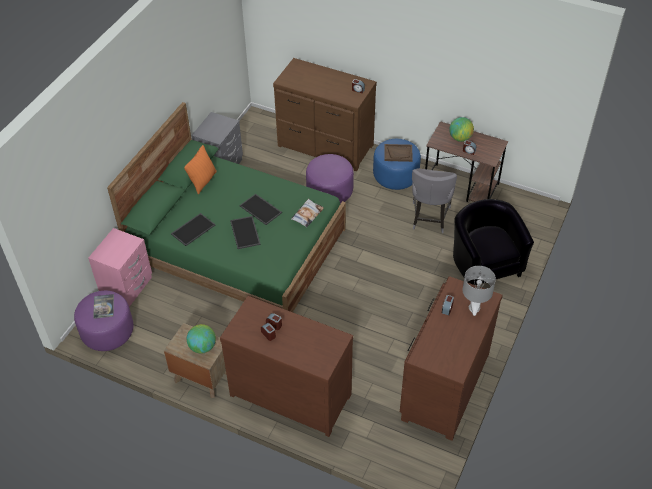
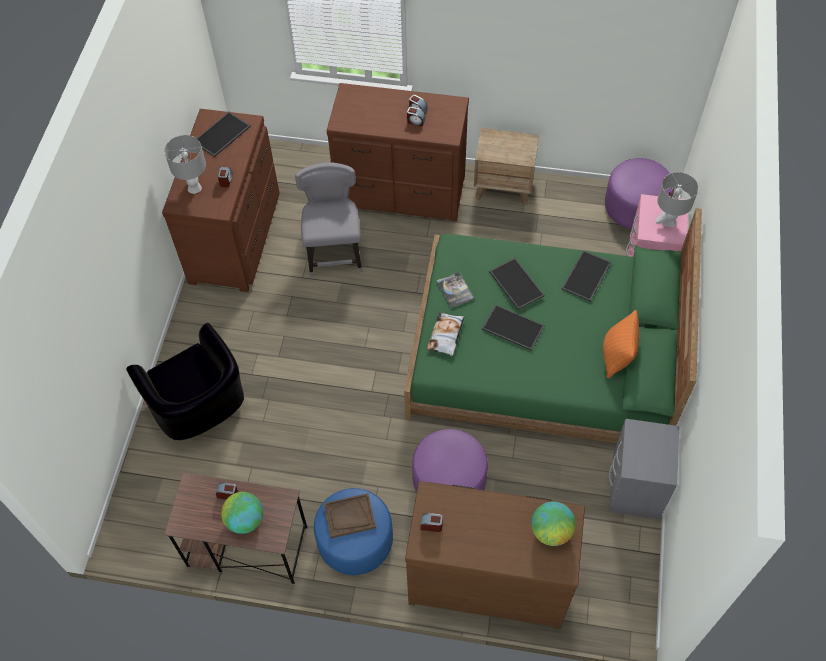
camera: 165 degrees right, 10 degrees up
book [93,294,114,319] -> book moved to [437,272,474,308]
globe [187,324,216,354] -> globe moved to [531,501,576,546]
grey chair [412,169,457,233] -> grey chair moved to [295,162,362,277]
none -> tray [197,112,251,157]
none -> grey table lamp [655,172,698,227]

